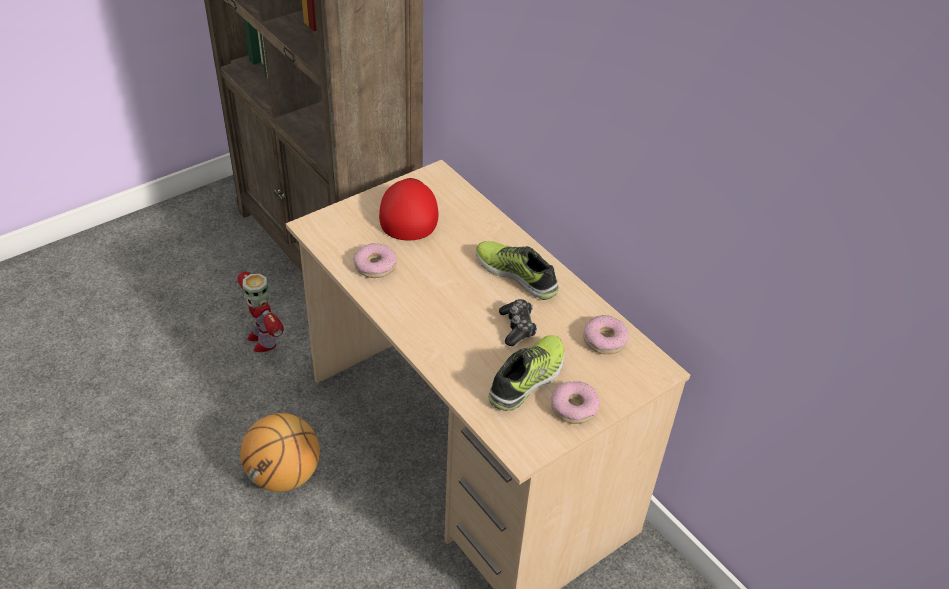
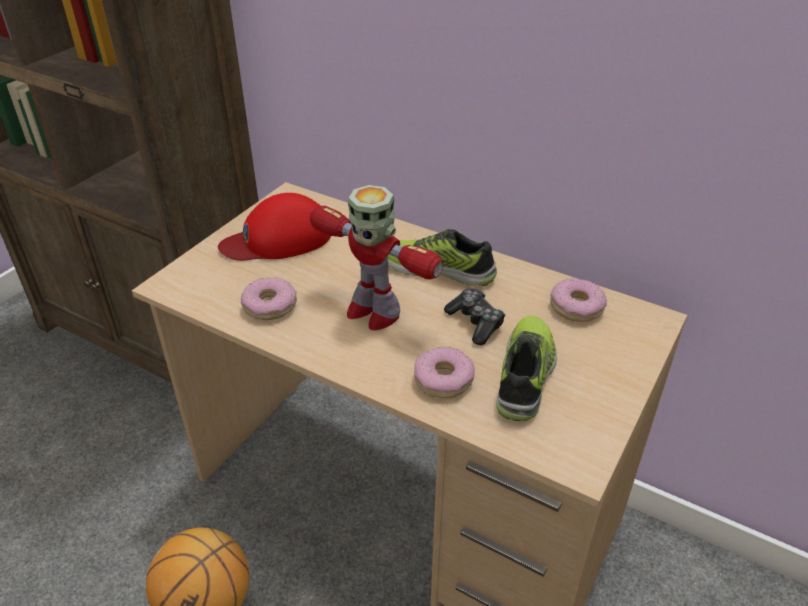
camera: 20 degrees left, 5 degrees down
toy robot [238,272,284,352] -> toy robot moved to [310,185,443,330]
red cap [379,178,438,240] -> red cap turned 90 degrees counterclockwise [218,193,331,261]
donut [551,381,600,424] -> donut moved to [414,346,475,398]

